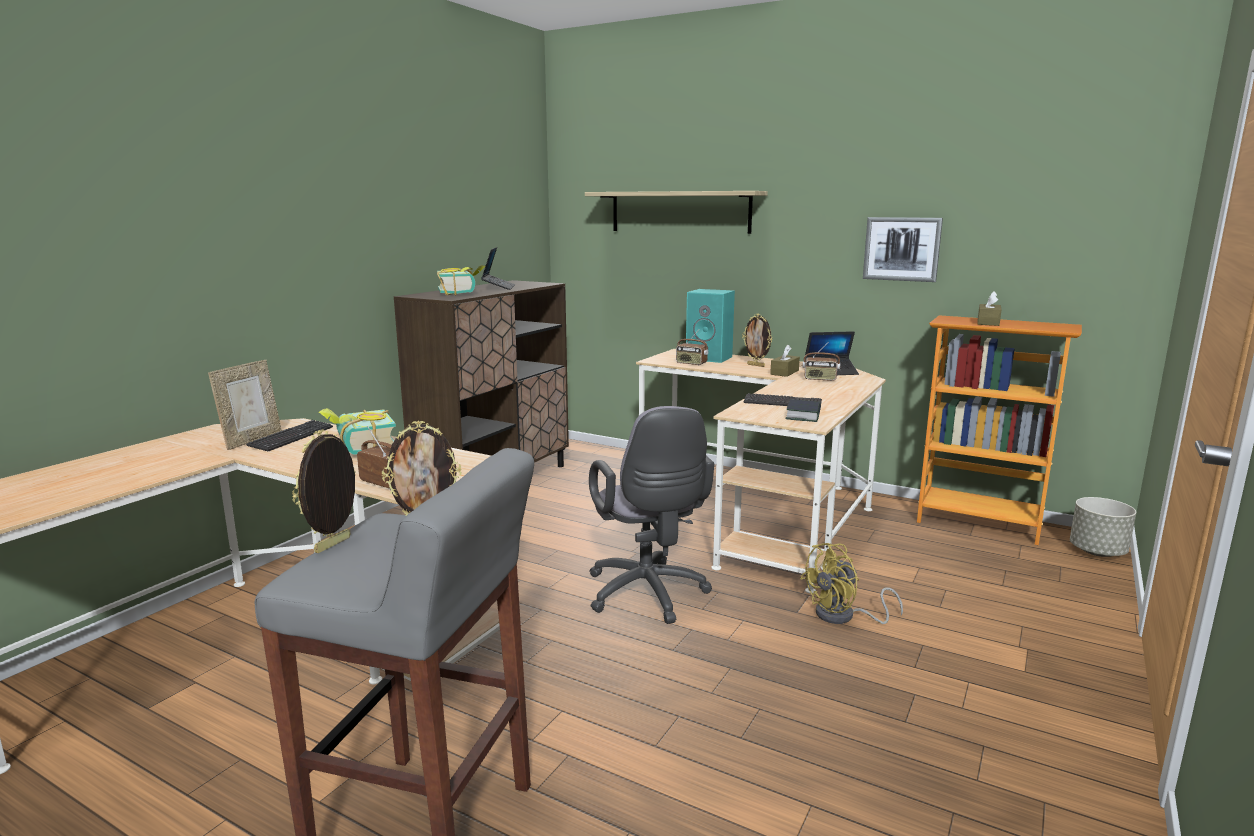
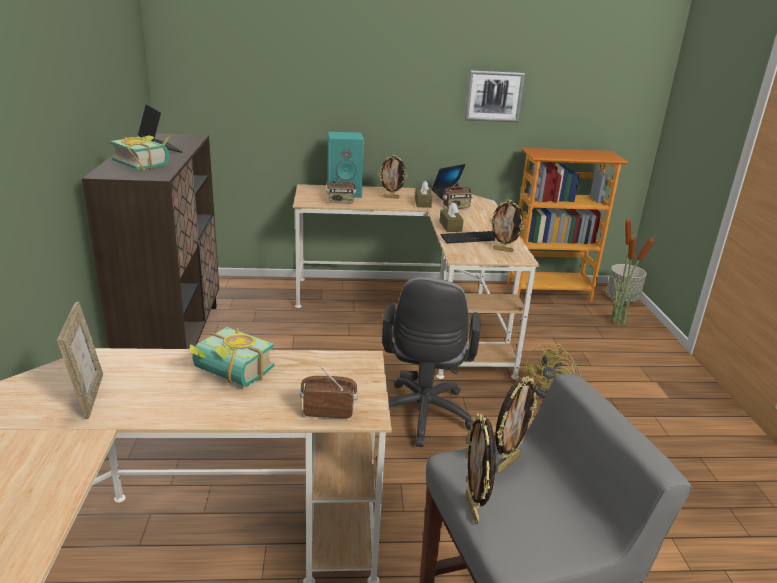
camera: 35 degrees left, 10 degrees up
keyboard [246,420,333,451] -> none
shelf [585,191,768,234] -> none
grey office chair [589,406,714,624] -> grey office chair turned 60 degrees clockwise [382,277,480,447]
book [785,399,821,422] -> picture frame [489,199,525,252]
brown tissue box [978,291,1002,326] -> brown tissue box moved to [439,202,464,232]
none -> potted plant [603,219,656,325]

